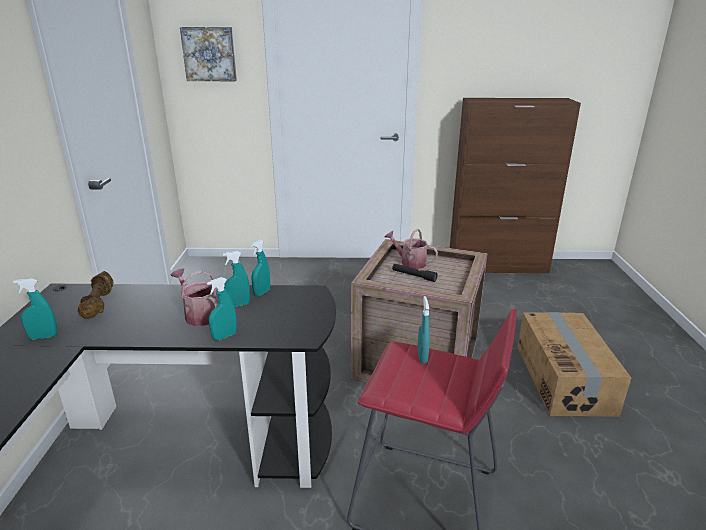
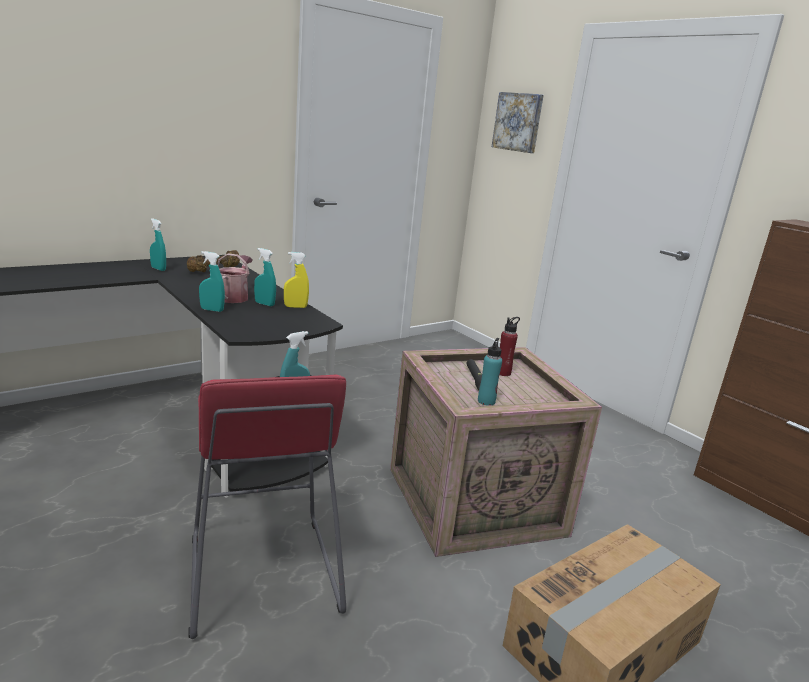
camera: 50 degrees right, 5 degrees down
turquoise spray bottle [251,240,270,296] -> yellow spray bottle [284,252,309,308]
watering can [385,229,438,269] -> red bottle [500,317,520,376]
none -> turquoise bottle [478,338,502,406]

